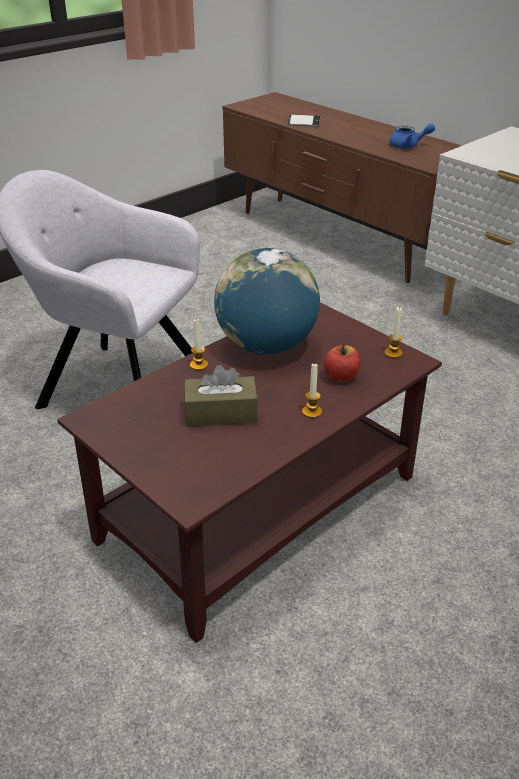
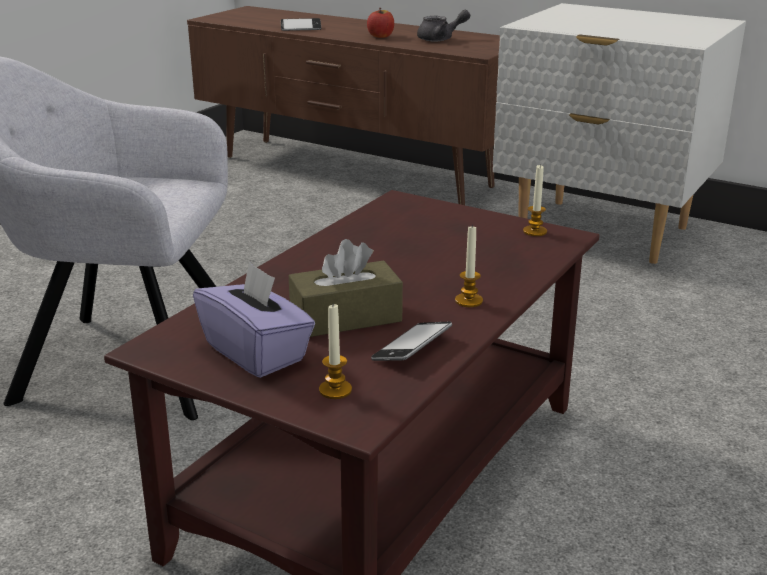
camera: 15 degrees left, 10 degrees down
candle [190,319,208,370] -> candle moved to [319,304,352,399]
globe [214,248,320,355] -> none
apple [324,344,361,382] -> apple moved to [367,8,394,38]
blue teapot [390,123,435,149] -> grey teapot [417,10,470,42]
none -> purple tissue box [193,261,315,378]
none -> phone [371,321,452,361]

